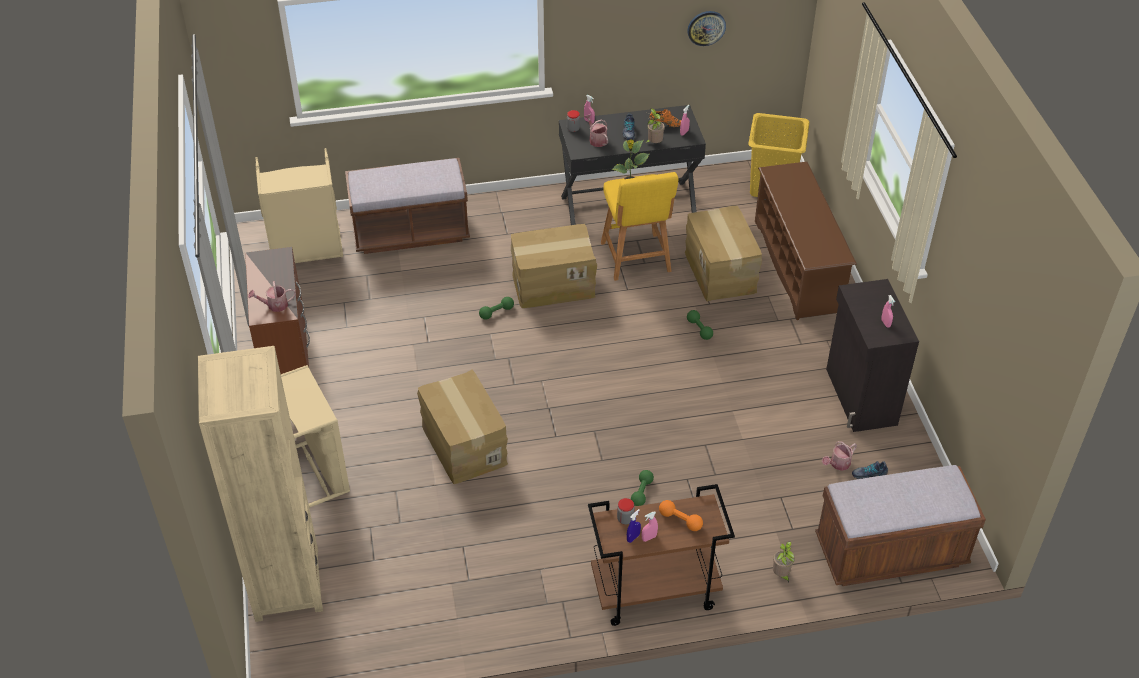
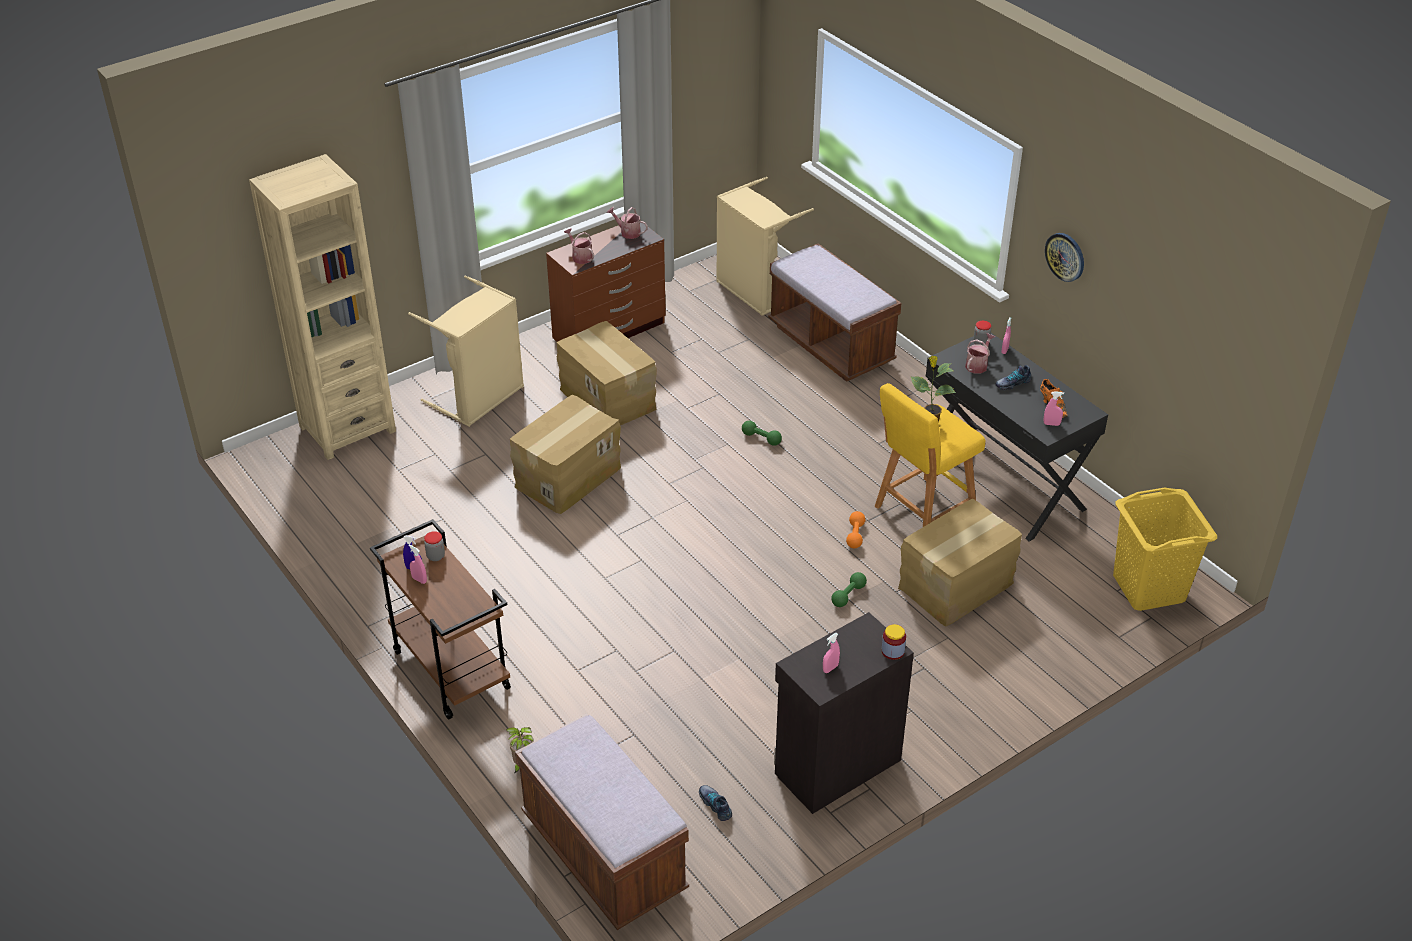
camera: 65 degrees right, 5 degrees down
cardboard box [511,224,597,308] -> cardboard box moved to [557,321,657,425]
green dumbbell [631,470,654,506] -> none
potted plant [645,108,665,143] -> none
orange dumbbell [659,500,703,531] -> orange dumbbell moved to [846,511,865,548]
wall clock [687,11,726,46] -> wall clock moved to [1045,233,1084,282]
brown shoe rack [755,162,857,320] -> none
watering can [822,441,857,471] -> watering can moved to [606,207,648,239]
none -> jar [881,624,906,660]

